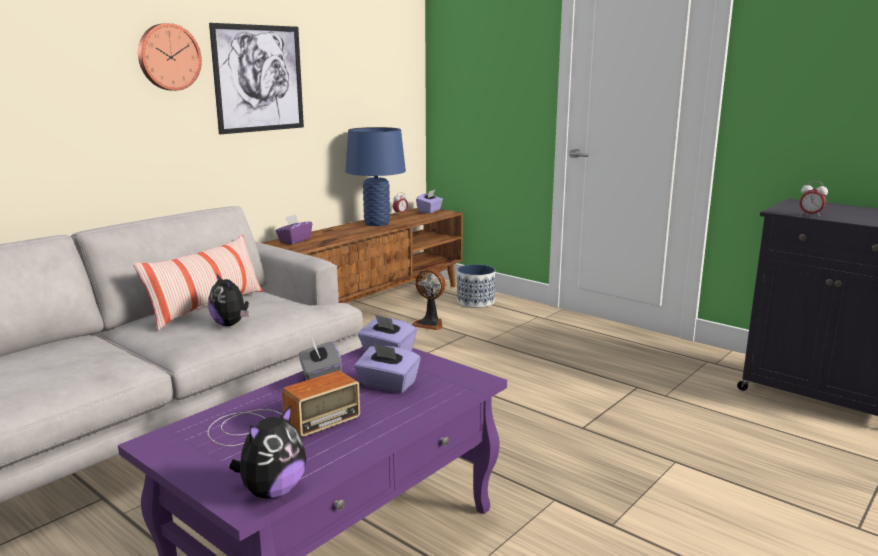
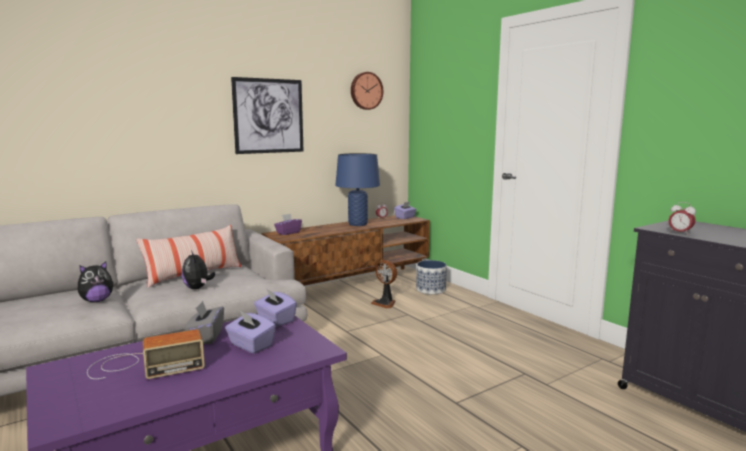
camera: 15 degrees right, 5 degrees down
wall clock [138,23,202,91] -> wall clock moved to [351,72,383,110]
plush toy [229,405,306,499] -> plush toy moved to [77,261,114,302]

